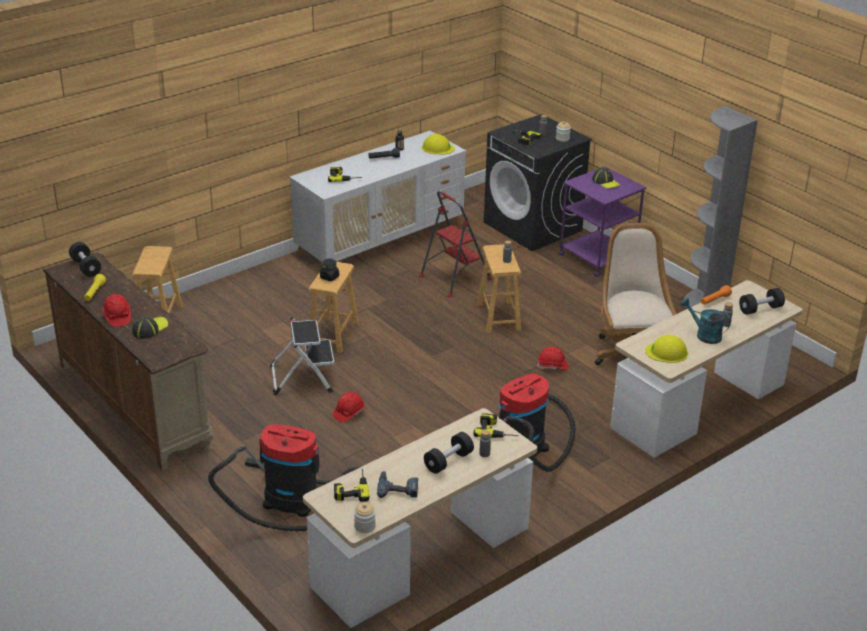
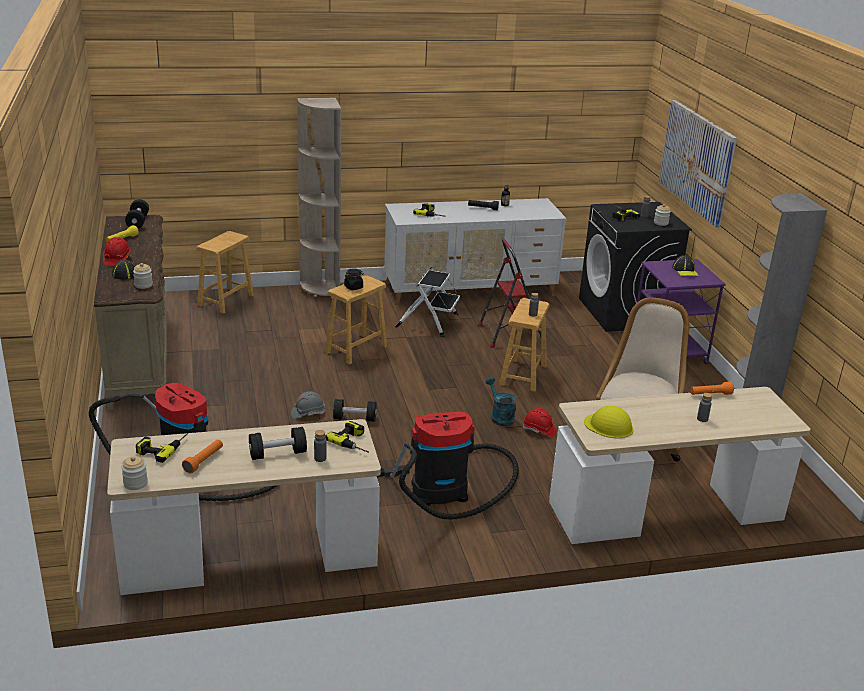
camera: 25 degrees right, 5 degrees down
step ladder [270,317,334,396] -> step ladder moved to [395,267,460,337]
red hard hat [333,392,365,422] -> grey hard hat [291,391,325,419]
power drill [377,471,418,498] -> orange flashlight [182,440,223,474]
yellow hard hat [422,134,455,154] -> none
turquoise watering can [681,297,731,344] -> turquoise watering can moved to [486,377,517,426]
black dumbbell [739,288,785,315] -> black dumbbell moved to [333,399,377,422]
none -> jar [133,263,153,289]
none -> beige bookcase [297,98,341,298]
none -> picture [659,100,737,227]

